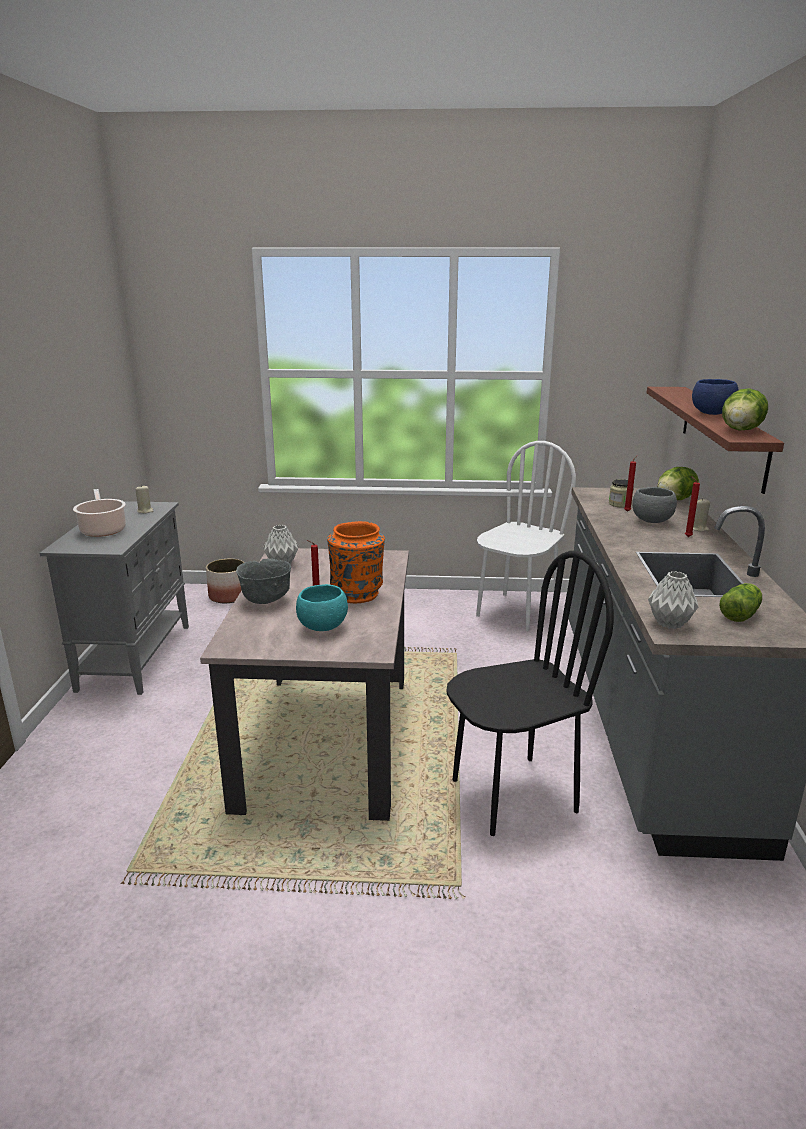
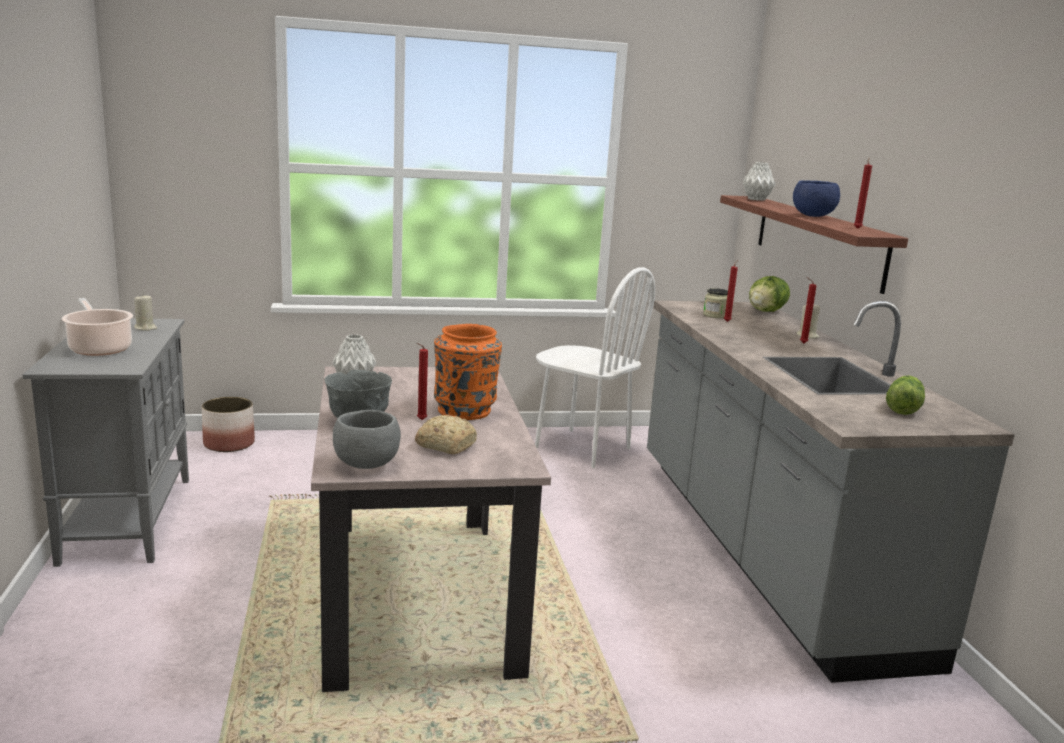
camera: 15 degrees left, 5 degrees down
turquoise bowl [296,584,348,631] -> bread [415,415,477,454]
black chair [446,551,614,836] -> none
white chair [476,441,576,631] -> white chair turned 105 degrees clockwise [535,267,655,468]
grey bowl [632,487,677,523] -> grey bowl moved to [333,410,401,469]
grey vase [648,571,699,629] -> grey vase moved to [743,162,776,201]
lettuce [722,388,768,430] -> red candle [854,158,872,229]

